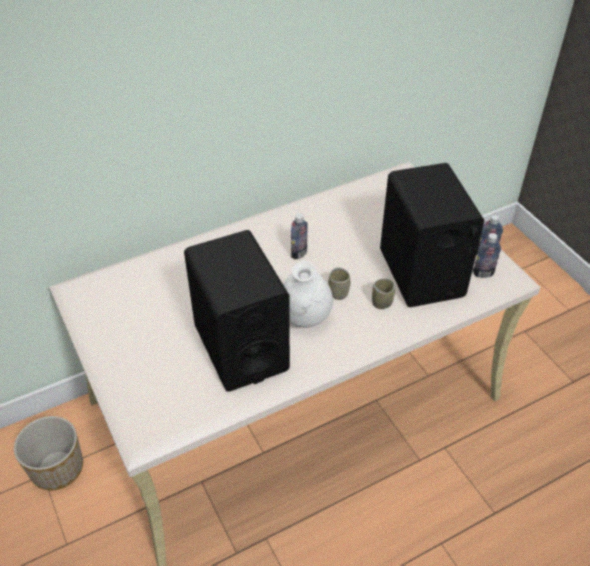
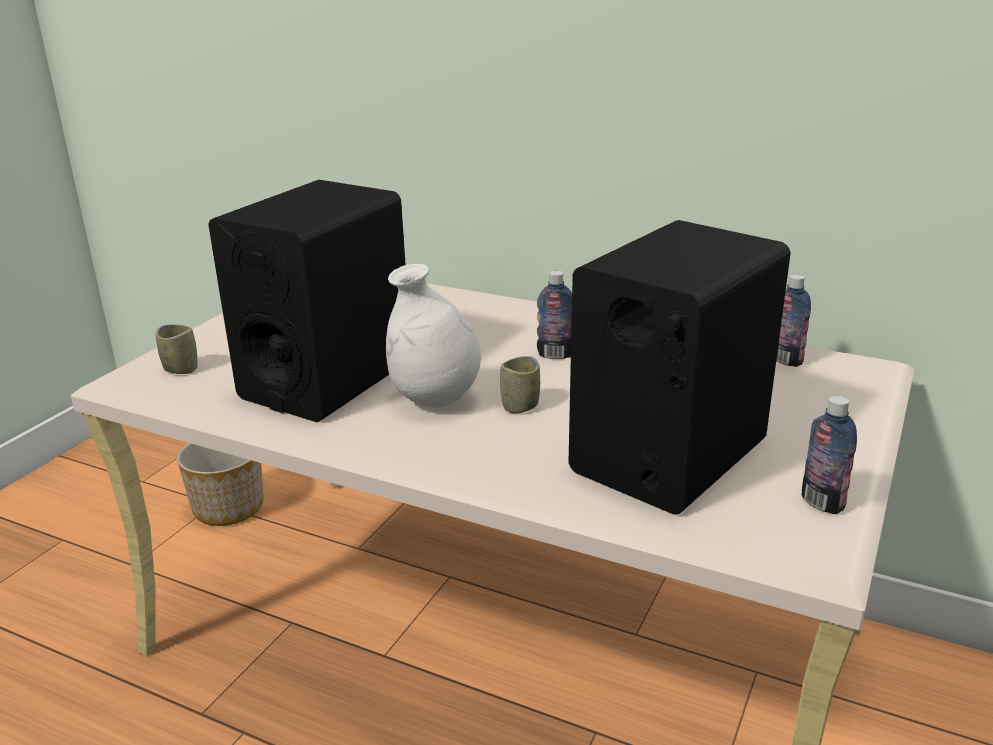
camera: 55 degrees right, 20 degrees down
cup [372,278,395,309] -> cup moved to [156,324,198,374]
bottle [473,233,501,278] -> bottle moved to [776,274,811,367]

